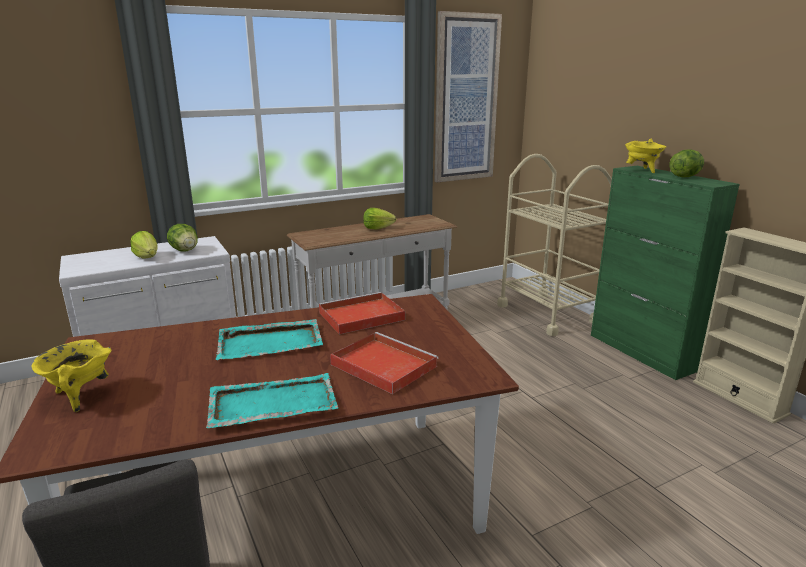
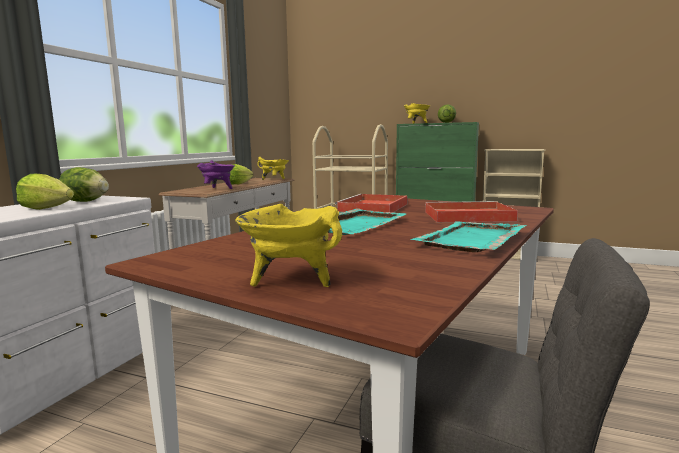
camera: 40 degrees left, 10 degrees down
picture [434,11,502,182] -> none
none -> purple cooking pot [197,160,235,189]
none -> yellow cooking pot [258,157,289,180]

